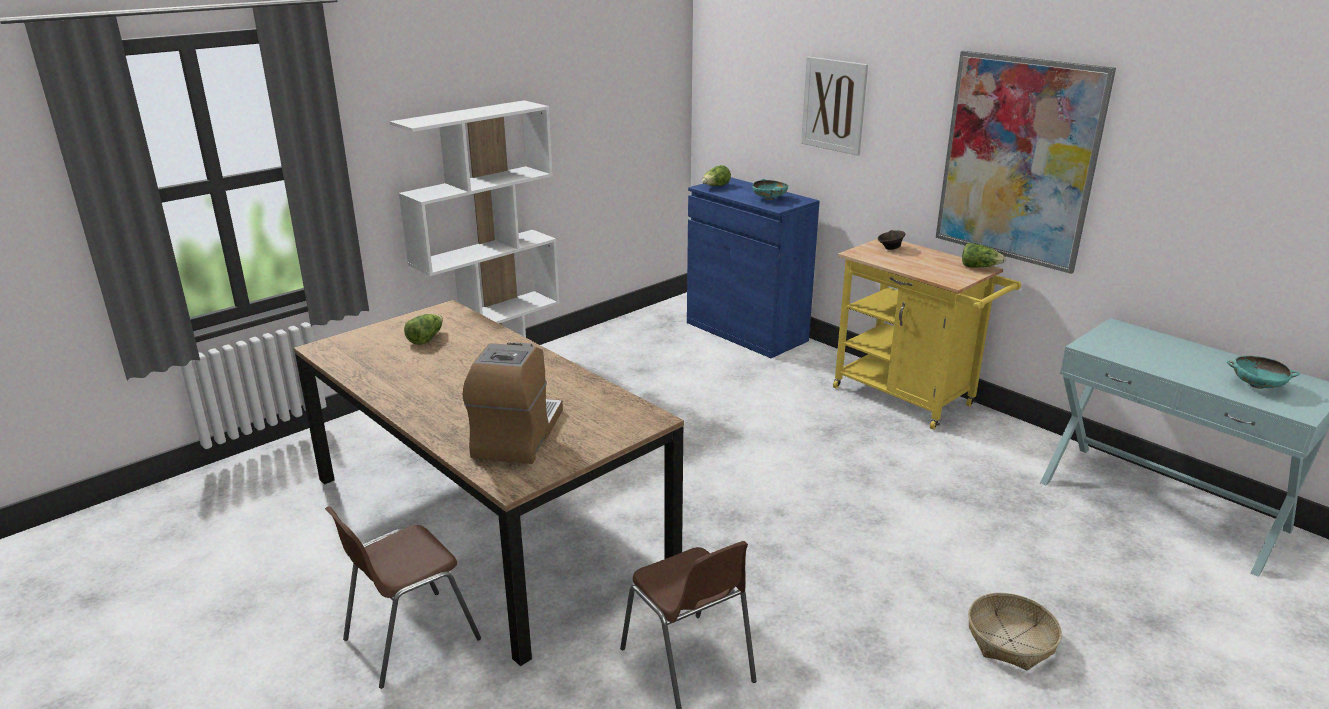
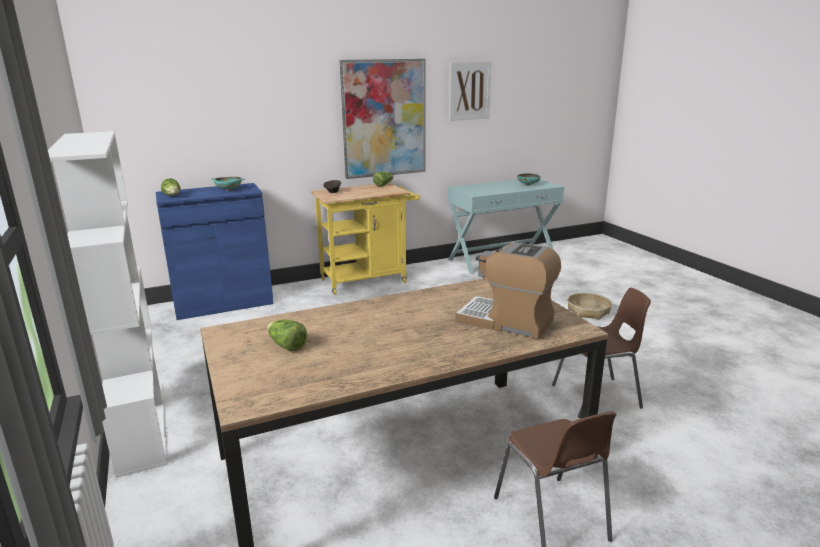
camera: 70 degrees left, 5 degrees down
picture [801,57,868,156] -> picture moved to [449,62,491,121]

